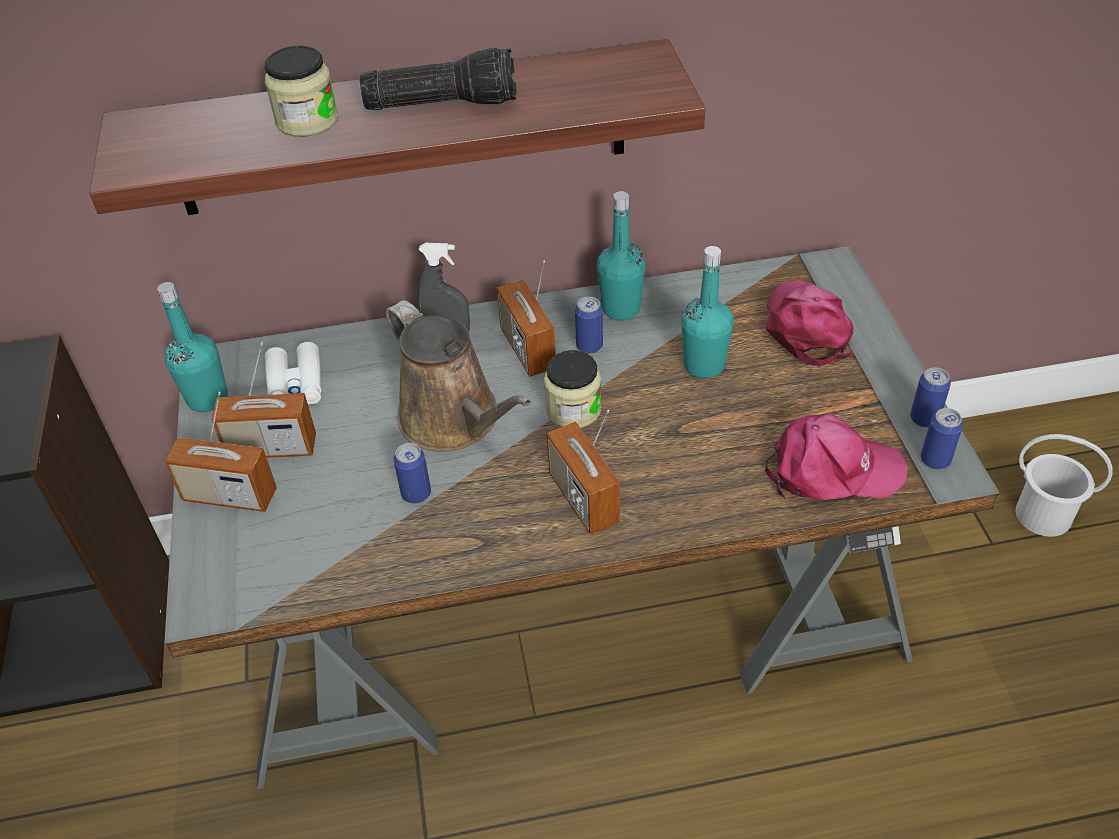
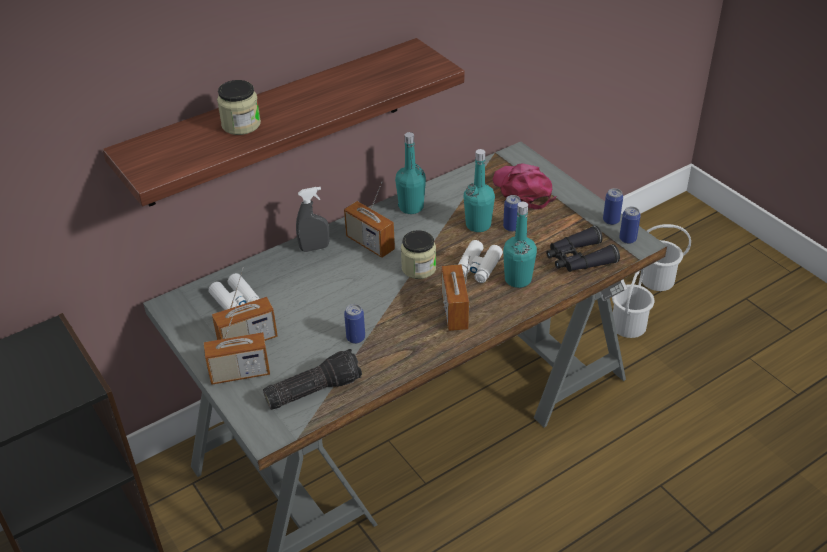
camera: 25 degrees left, 5 degrees down
turquoise bottle [157,282,228,412] -> turquoise bottle moved to [503,202,537,288]
flashlight [359,48,517,110] -> flashlight moved to [263,349,362,410]
brown watering can [386,300,531,452] -> none
radio [546,410,620,535] -> radio turned 45 degrees clockwise [442,255,470,331]
can [575,297,603,354] -> can moved to [503,195,521,232]
pink cap [765,413,908,500] -> black binoculars [546,226,620,272]
none -> white binoculars [458,240,503,283]
none -> white bucket [612,268,654,338]

